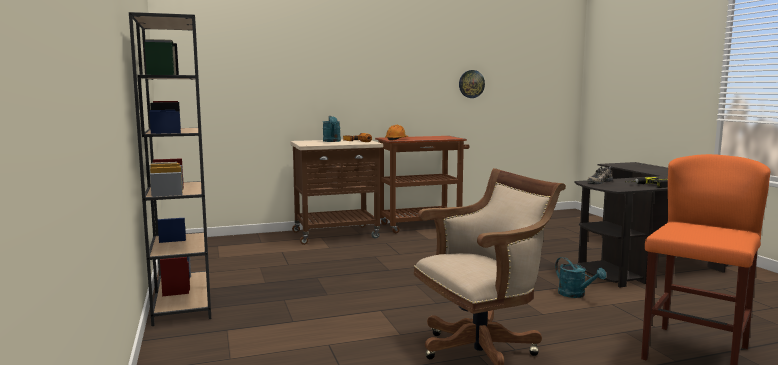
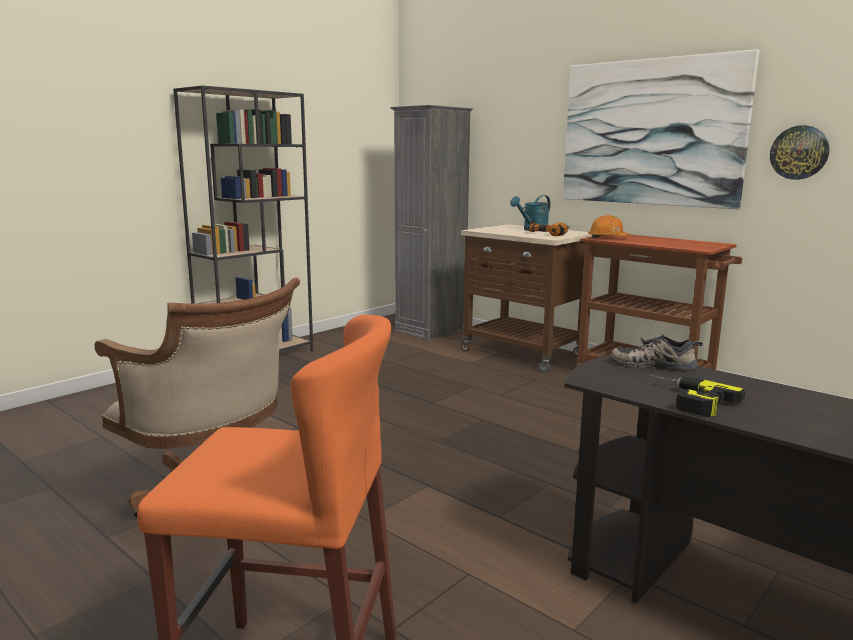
camera: 60 degrees right, 5 degrees up
turquoise watering can [555,257,606,298] -> none
none -> grey cabinet [390,105,473,340]
none -> picture [563,49,759,209]

